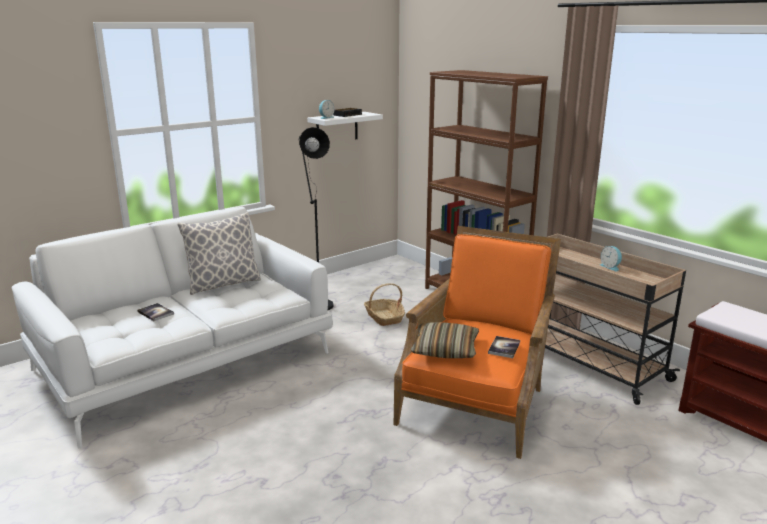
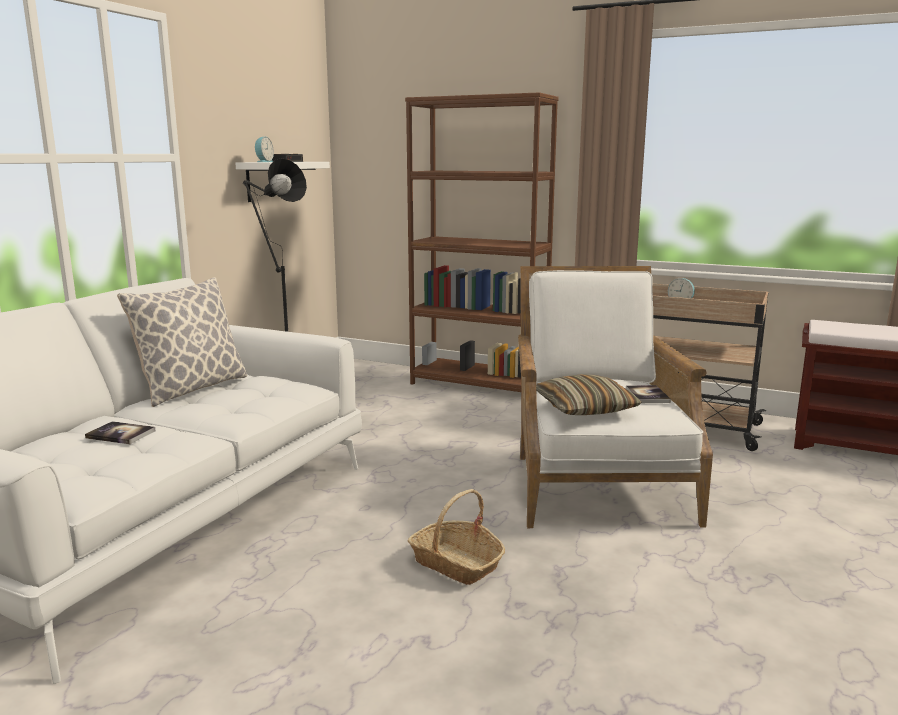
camera: 25 degrees left, 5 degrees down
basket [364,283,405,326] -> basket moved to [408,489,505,585]
orange armchair [394,226,561,459] -> white armchair [518,266,713,528]

